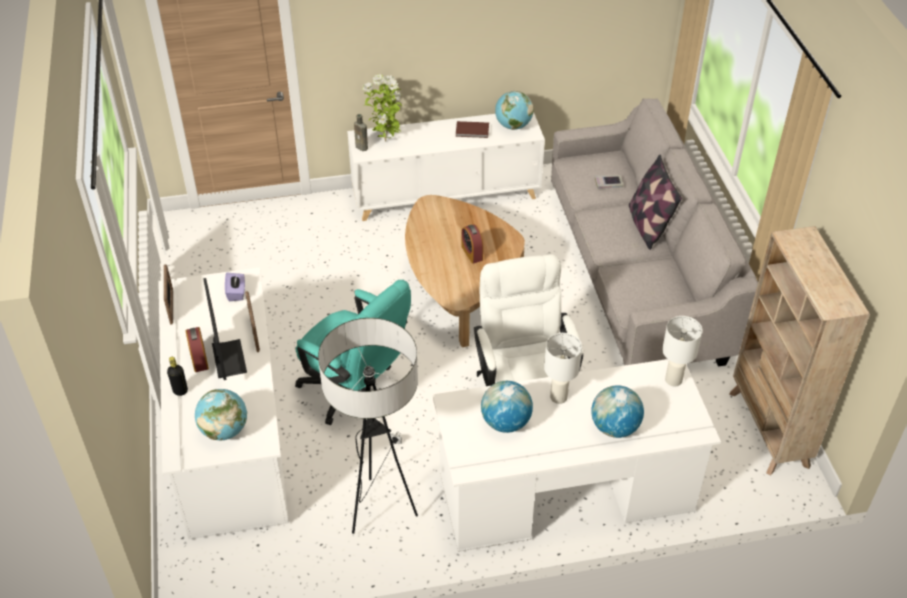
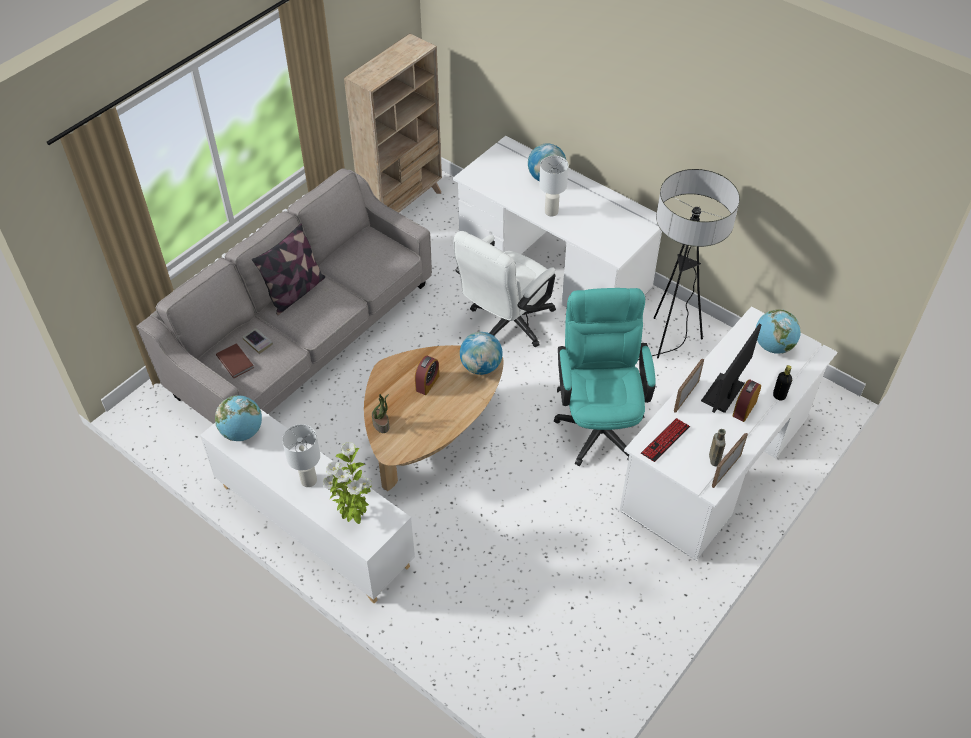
camera: 130 degrees left, 5 degrees up
purple tissue box [225,273,245,301] -> keyboard [641,418,690,462]
brown bottle [354,114,368,151] -> brown bottle moved to [709,429,726,466]
brown book [456,121,489,138] -> brown book moved to [216,343,254,378]
globe [481,381,533,433] -> globe moved to [460,332,503,375]
white table lamp [662,316,703,387] -> white table lamp moved to [282,424,320,487]
none -> potted plant [372,394,389,433]

